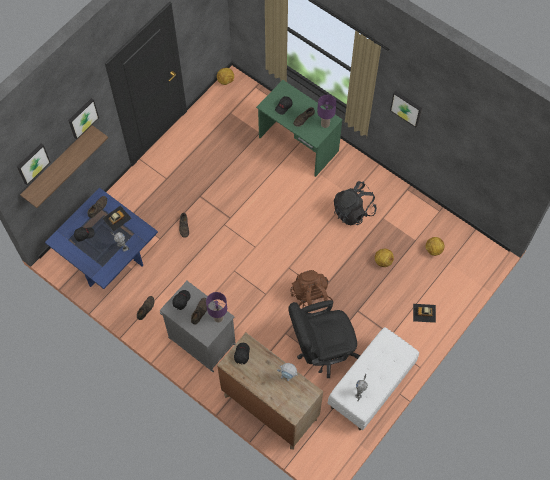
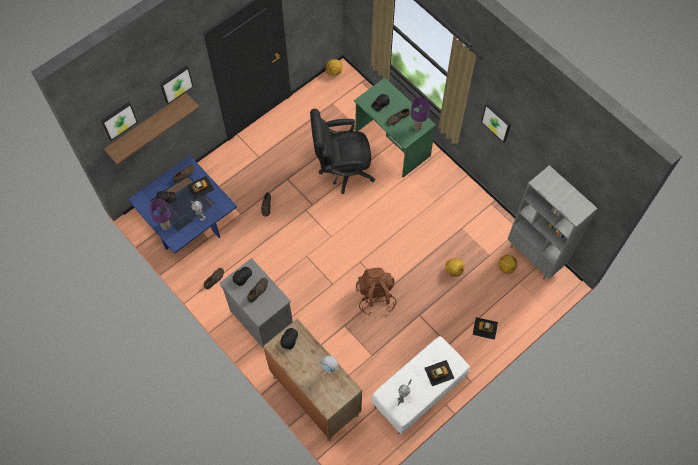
camera: 10 degrees right, 0 degrees up
purple table lamp [206,292,227,323] -> purple table lamp moved to [149,199,171,230]
black office chair [288,300,360,378] -> black office chair moved to [310,109,375,194]
black backpack [334,181,377,225] -> none
none -> toy car [424,360,454,386]
none -> grey bookcase [507,165,597,280]

